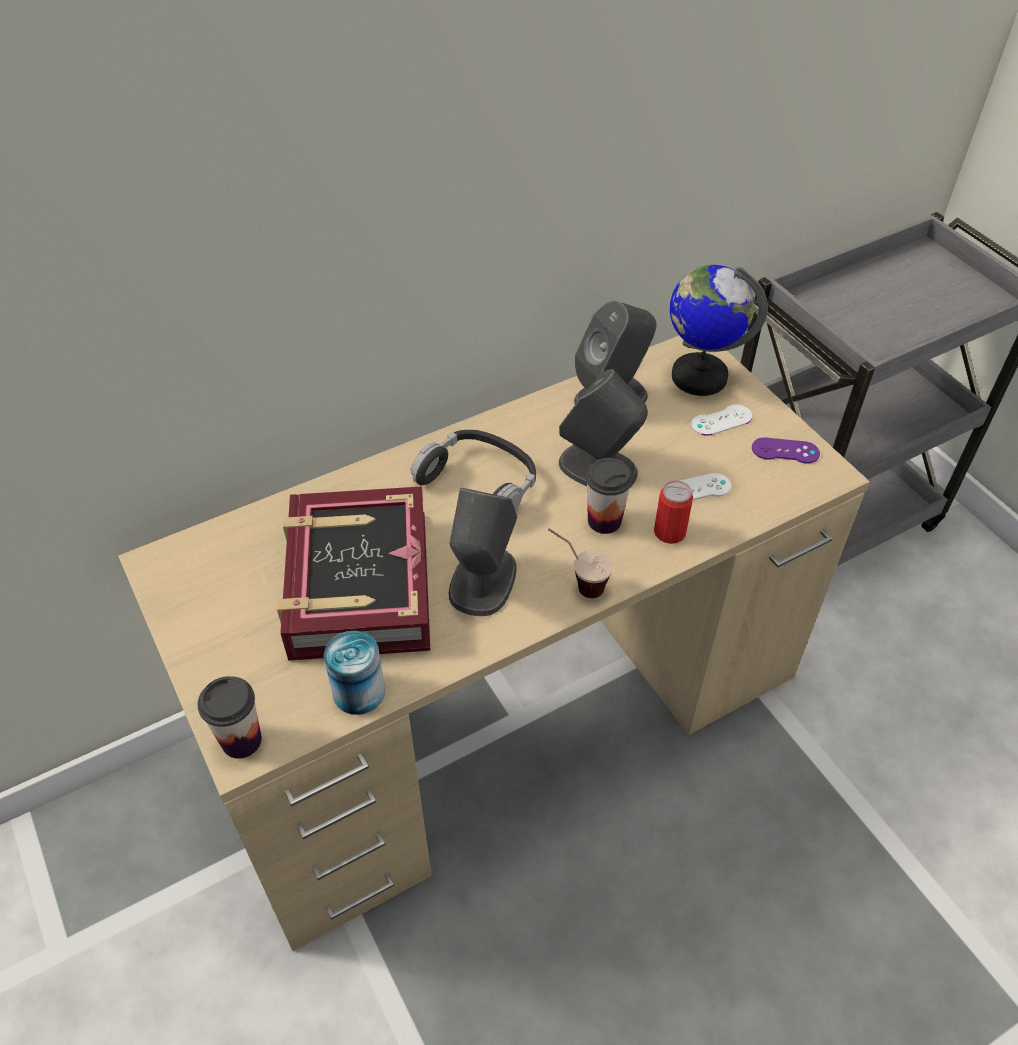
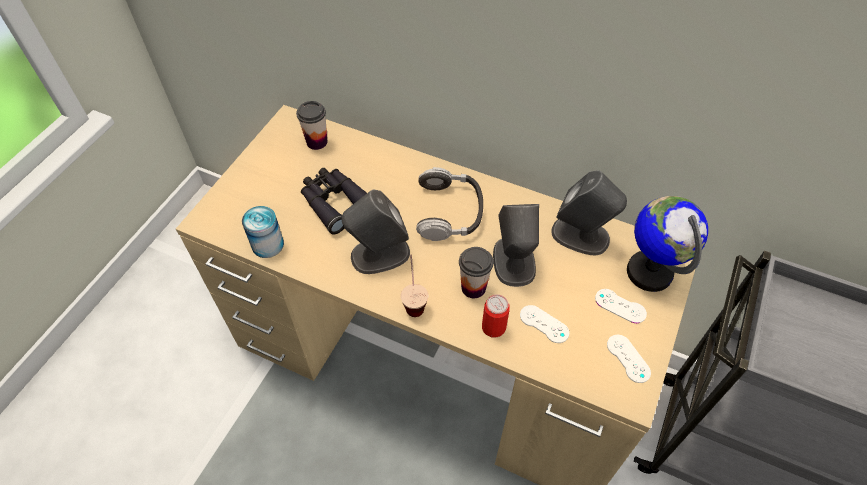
camera: 55 degrees right, 5 degrees up
cup [198,676,262,759] -> cup moved to [296,101,327,150]
book [277,486,430,661] -> black binoculars [301,168,367,235]
purple game controller [752,437,820,464] -> white game controller [607,335,651,383]

